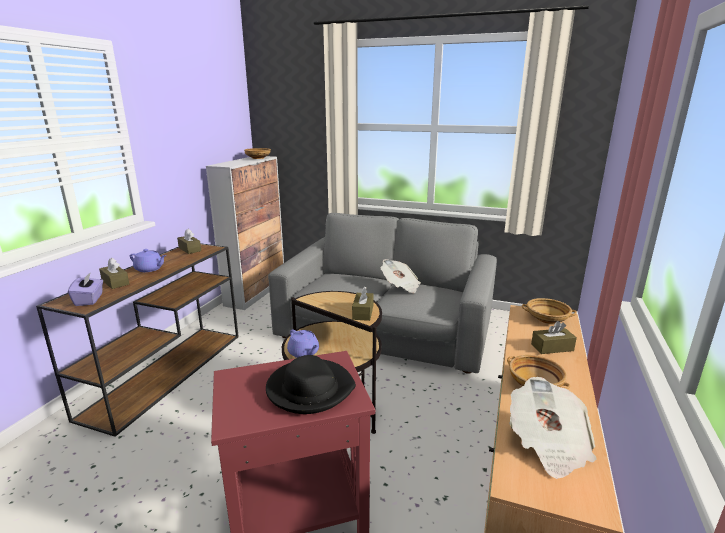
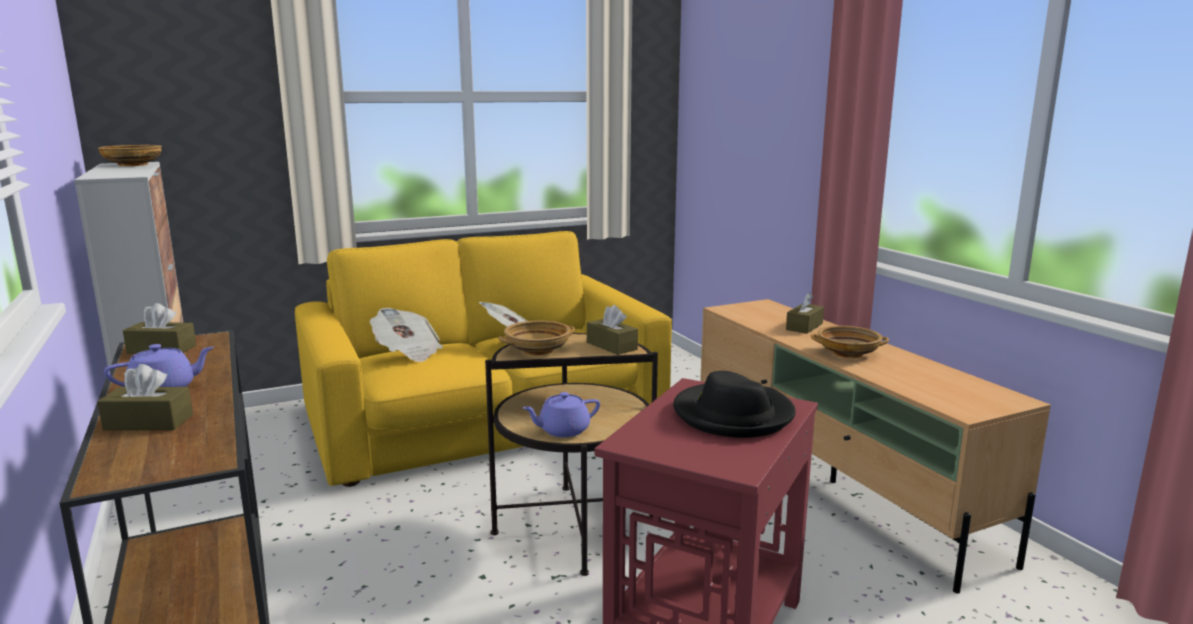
camera: 45 degrees left, 5 degrees down
purple tissue box [68,272,103,306] -> none
grey sofa [268,213,497,374] -> yellow sofa [295,231,672,487]
purple teapot [287,329,319,358] -> purple teapot turned 150 degrees clockwise [522,392,600,437]
newspaper [509,377,597,479] -> newspaper moved to [370,308,443,362]
beige bowl [522,298,577,324] -> beige bowl moved to [498,321,575,355]

